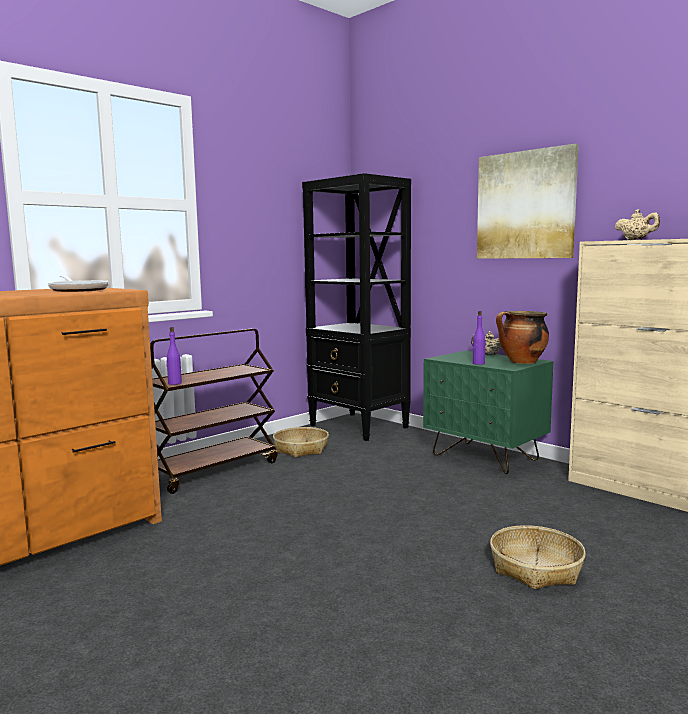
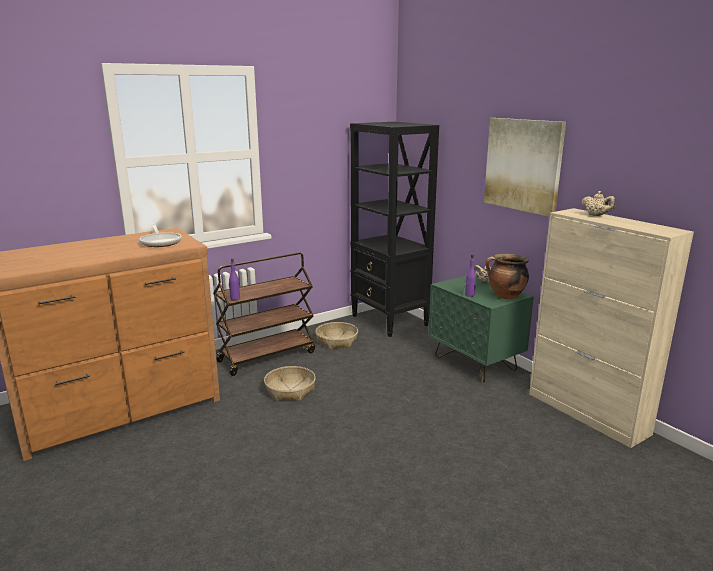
camera: 10 degrees right, 10 degrees up
basket [490,525,586,589] -> basket moved to [264,366,316,401]

